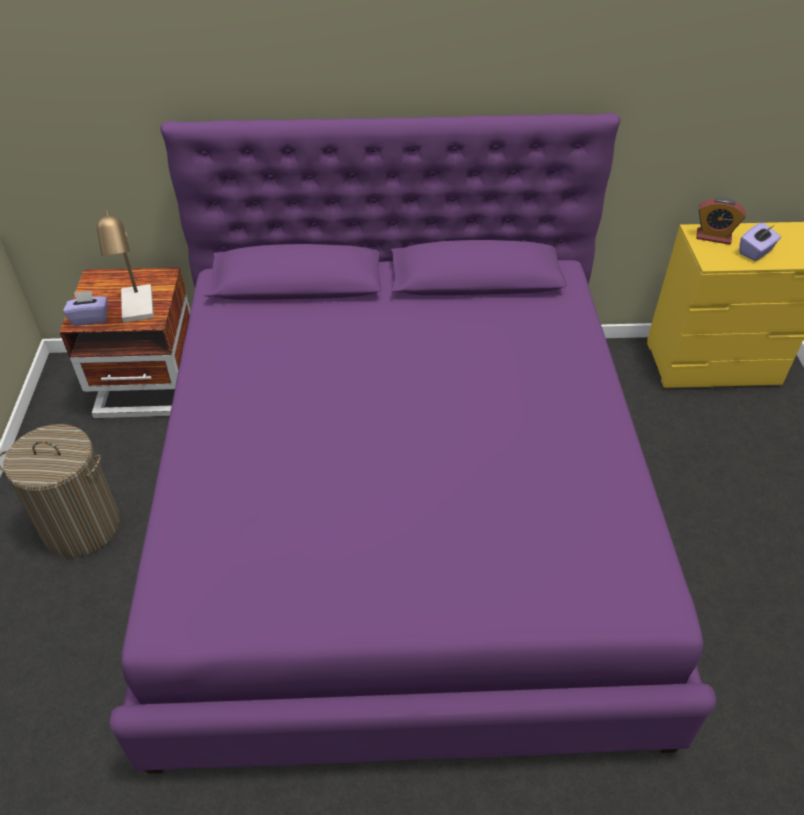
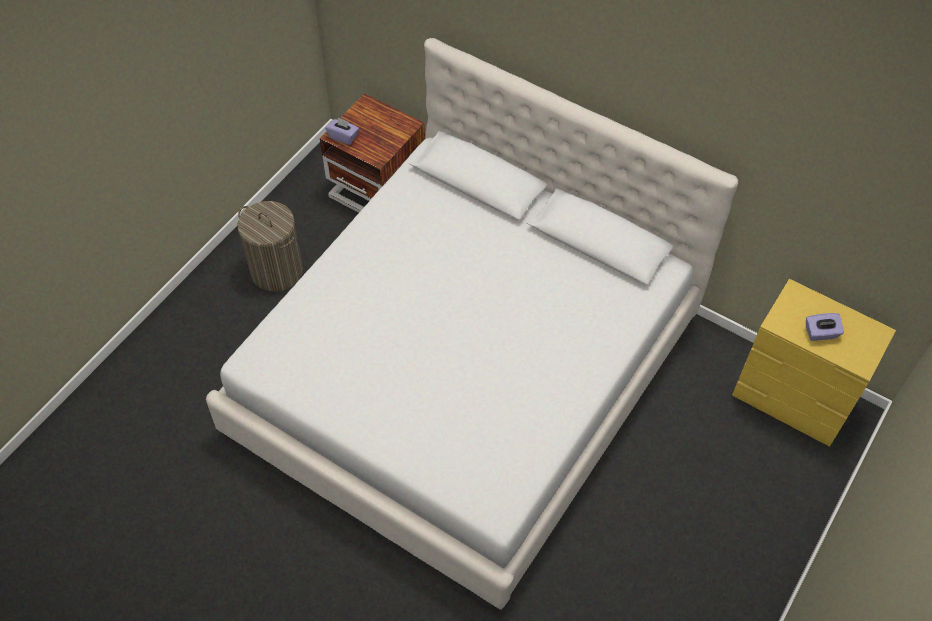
camera: 35 degrees right, 10 degrees up
table lamp [97,210,154,322] -> none
purple bed [110,113,716,774] -> white bed [206,38,738,611]
alarm clock [696,197,746,245] -> none

